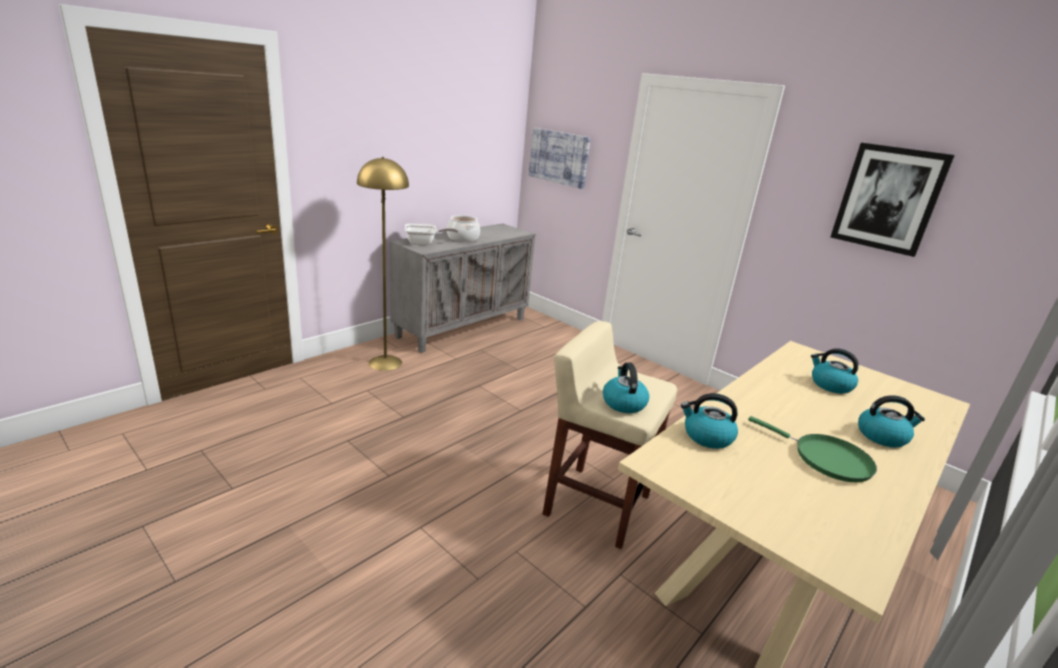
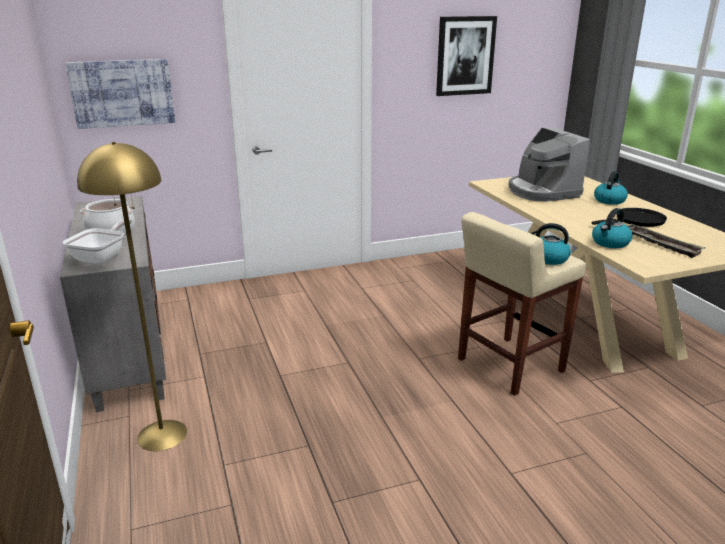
camera: 60 degrees left, 0 degrees up
green frying pan [748,416,877,483] -> black frying pan [592,208,667,227]
kettle [811,348,859,394] -> coffee machine [509,128,590,201]
none -> tray [628,224,705,258]

